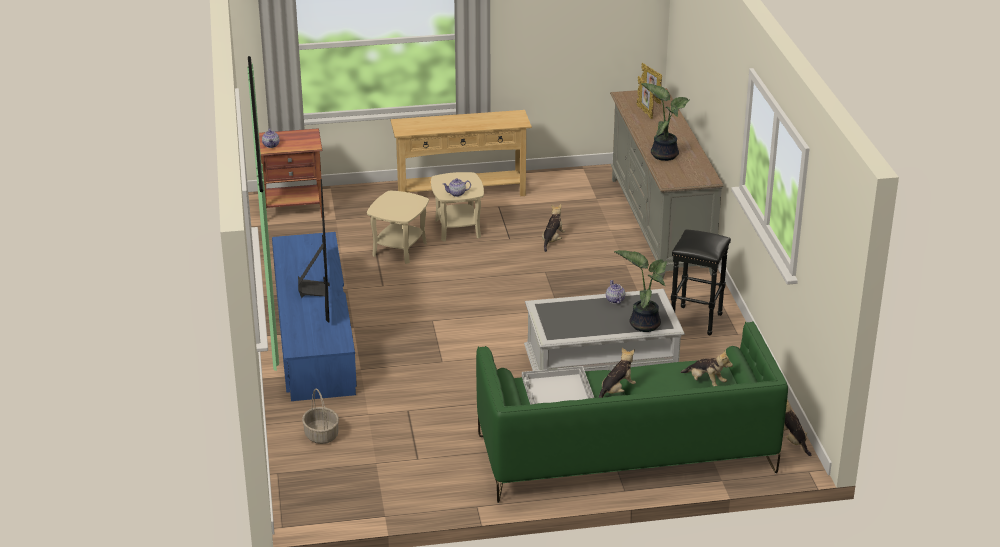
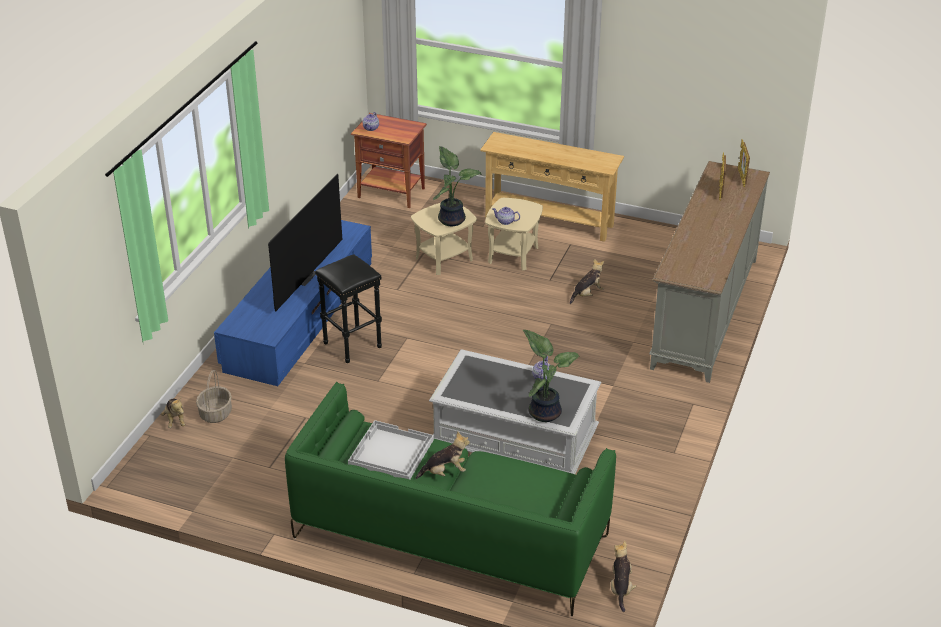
camera: 30 degrees right, 5 degrees up
potted plant [641,83,690,161] -> potted plant moved to [433,146,482,226]
black stool [671,229,731,335] -> black stool moved to [315,254,382,363]
plush toy [680,349,733,386] -> plush toy moved to [161,398,185,428]

